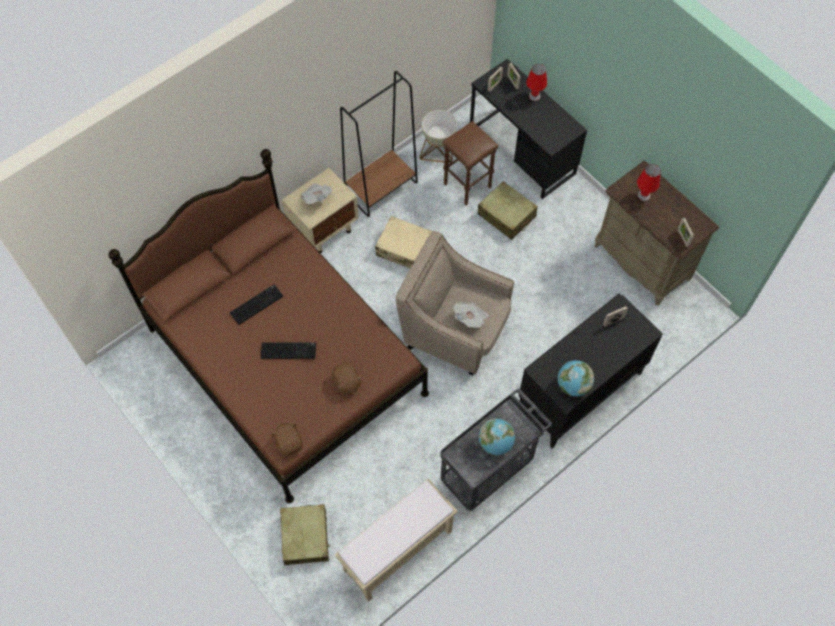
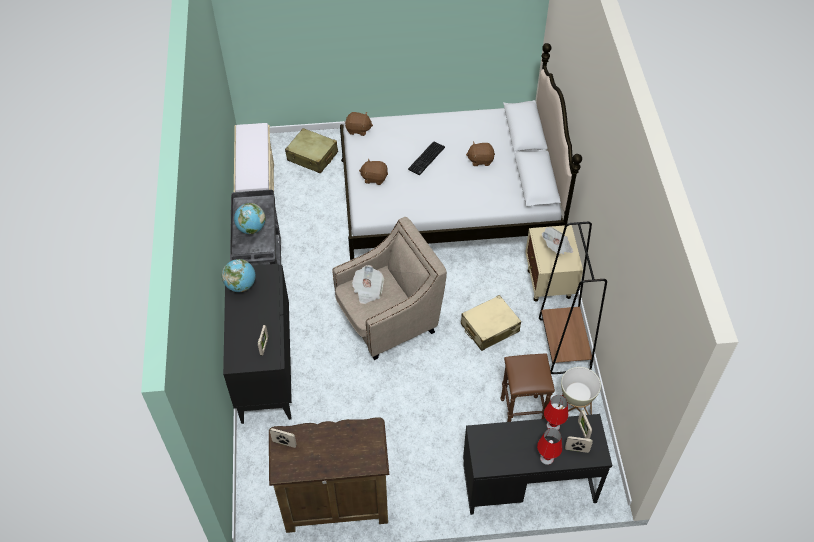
camera: 125 degrees right, 10 degrees down
brown bed [108,149,429,503] -> white bed [340,43,582,260]
keyboard [230,284,283,325] -> brown plush toy [466,141,495,166]
beige suitcase [478,181,538,240] -> none
red table lamp [637,164,661,201] -> red table lamp moved to [544,395,568,430]

